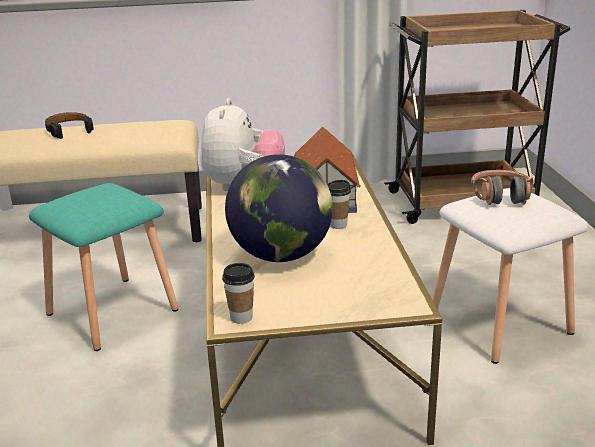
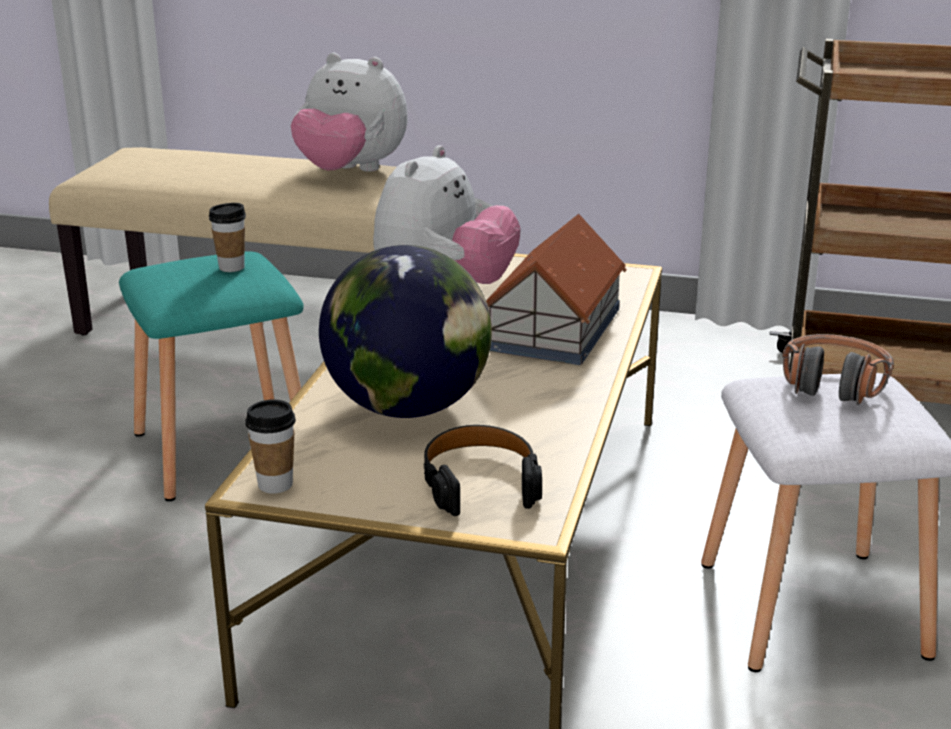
camera: 20 degrees right, 0 degrees up
black headphones [45,112,94,139] -> black headphones moved to [424,425,542,516]
cup [327,180,351,229] -> cup moved to [209,203,246,272]
none -> plush toy [291,53,407,172]

